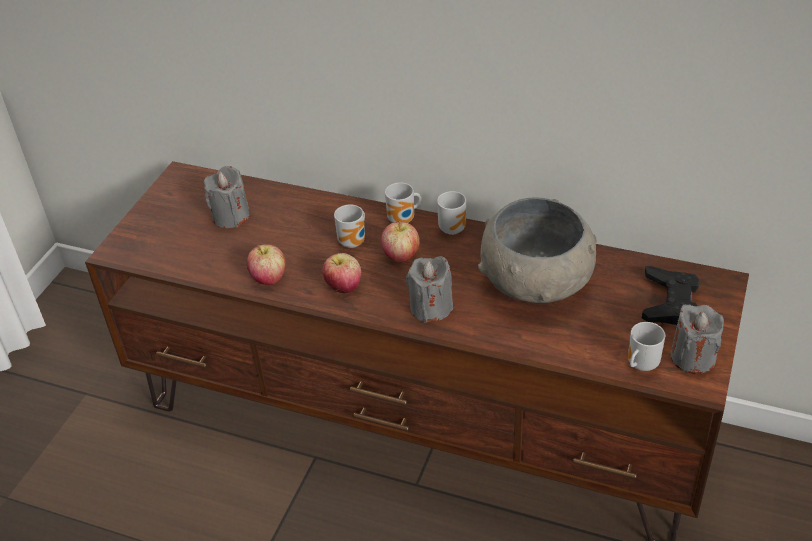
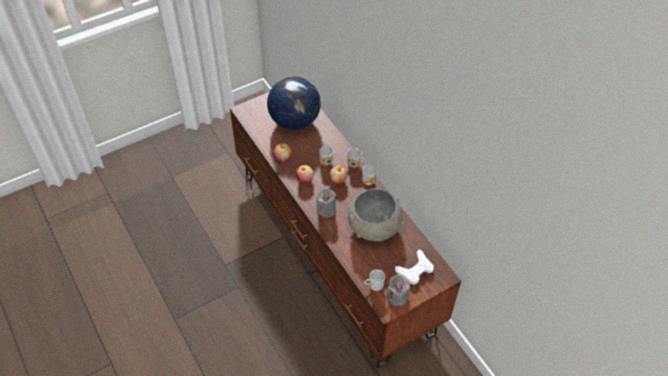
camera: 35 degrees right, 10 degrees up
grey candle [204,166,249,228] -> globe [267,76,321,130]
black game controller [642,266,700,325] -> white game controller [395,250,434,285]

